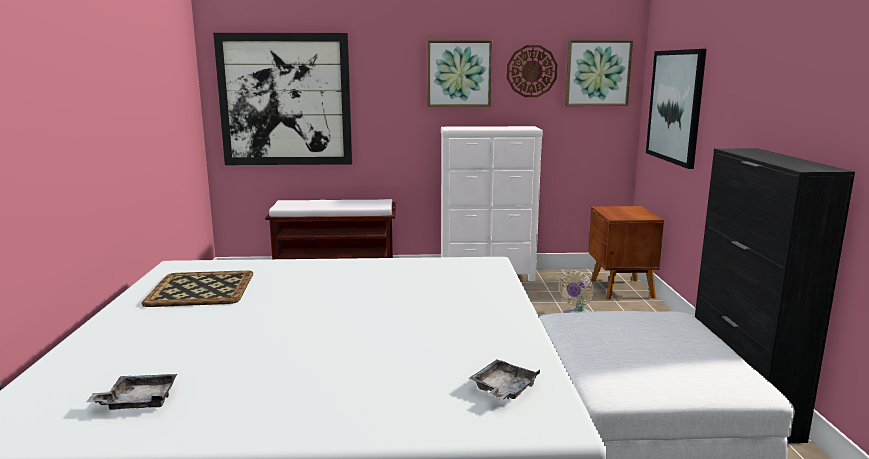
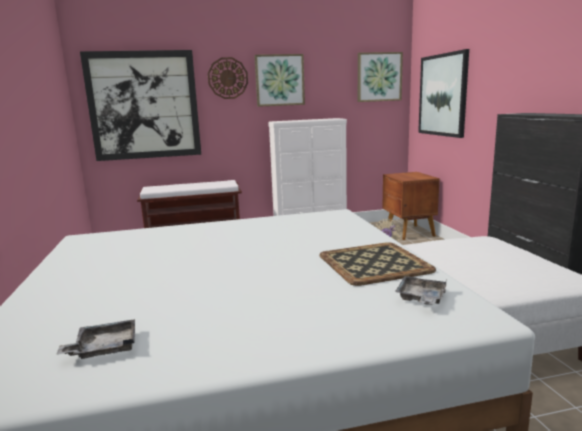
camera: 10 degrees left, 0 degrees up
tray [141,270,253,307] -> tray moved to [319,242,436,286]
wall clock [507,45,558,97] -> wall clock moved to [208,57,248,99]

